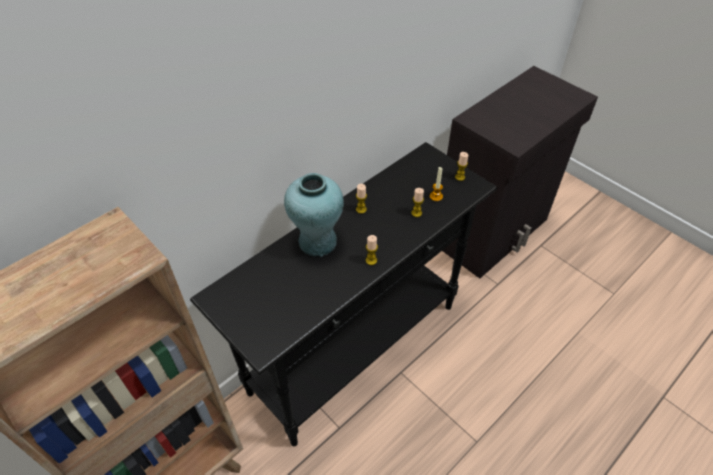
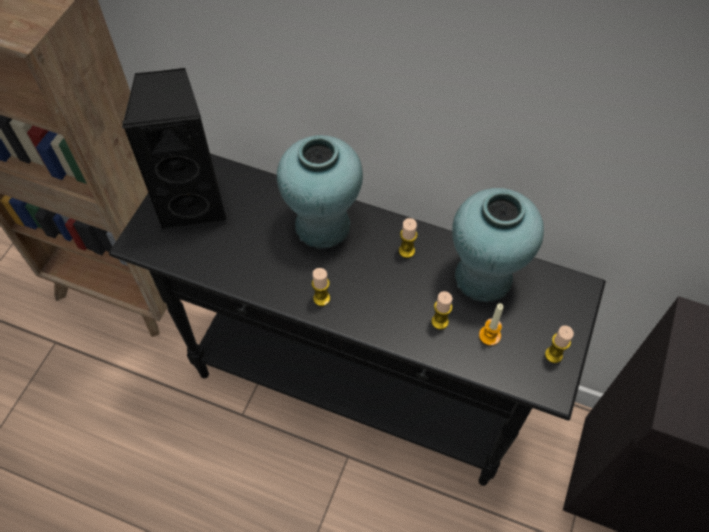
camera: 65 degrees right, 10 degrees up
none -> black speaker [122,68,228,230]
none -> turquoise vase [452,188,544,302]

